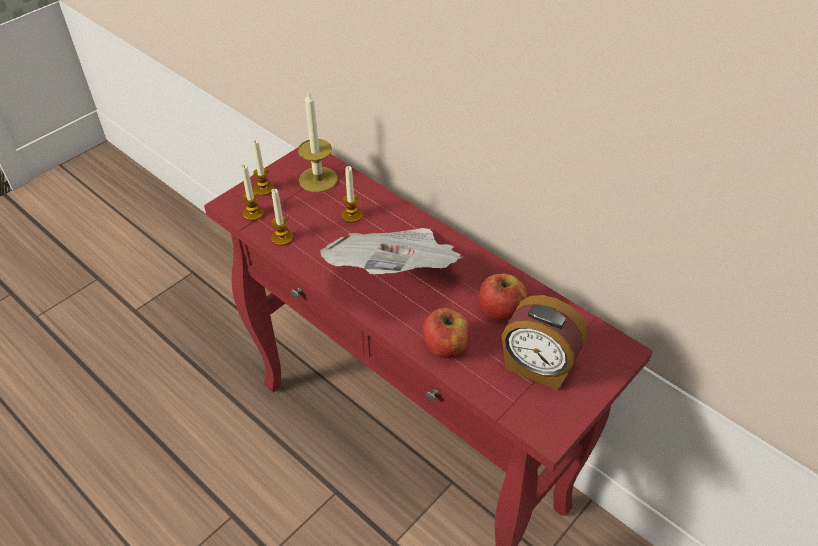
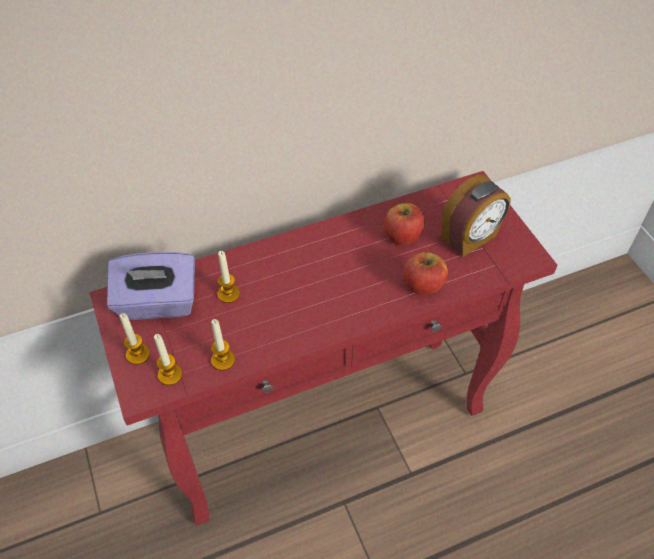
camera: 65 degrees left, 5 degrees up
candle [298,90,338,192] -> purple tissue box [107,252,195,320]
newspaper [320,228,464,274] -> none

